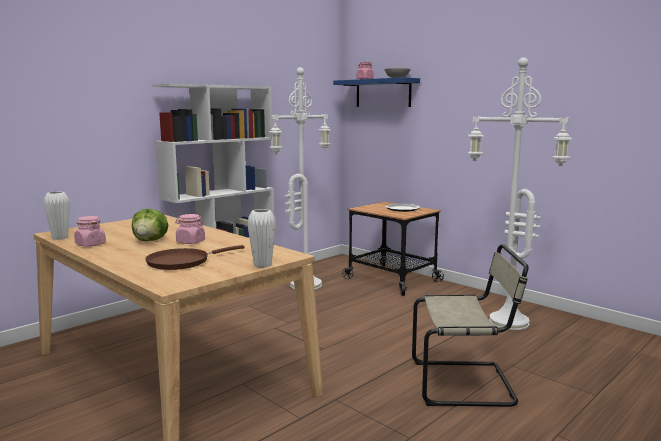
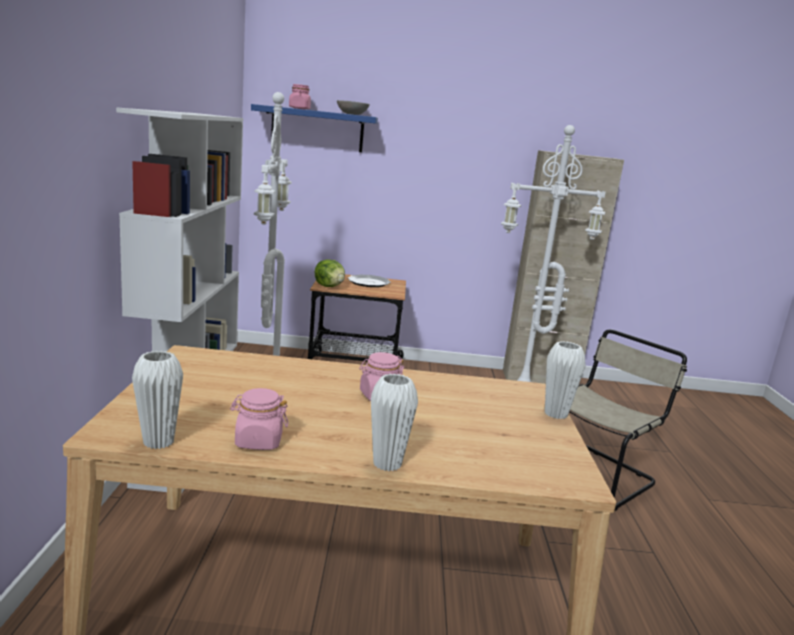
camera: 45 degrees left, 5 degrees up
lettuce [132,209,168,241] -> lettuce moved to [315,259,345,287]
brown frying pan [145,245,245,270] -> none
none -> white vase [371,374,418,471]
none -> beige cabinet [503,150,624,384]

